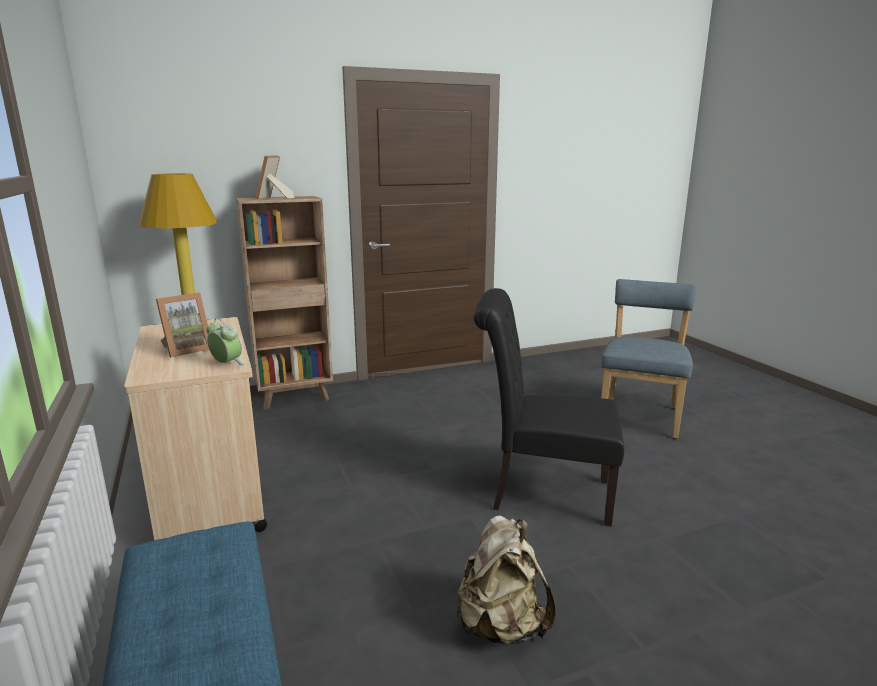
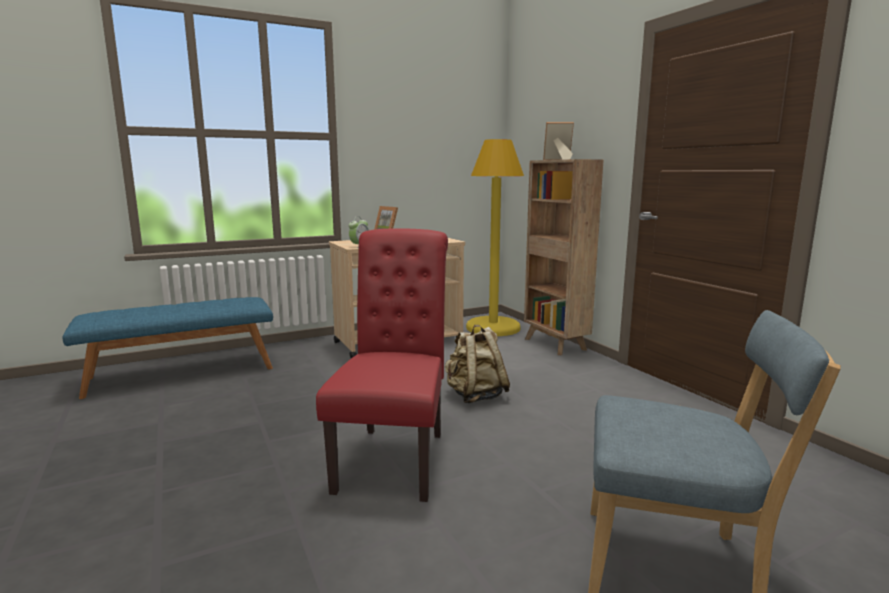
camera: 85 degrees right, 5 degrees down
beige backpack [455,515,556,644] -> beige backpack moved to [445,325,510,403]
black chair [473,288,624,527] -> red chair [316,228,448,502]

